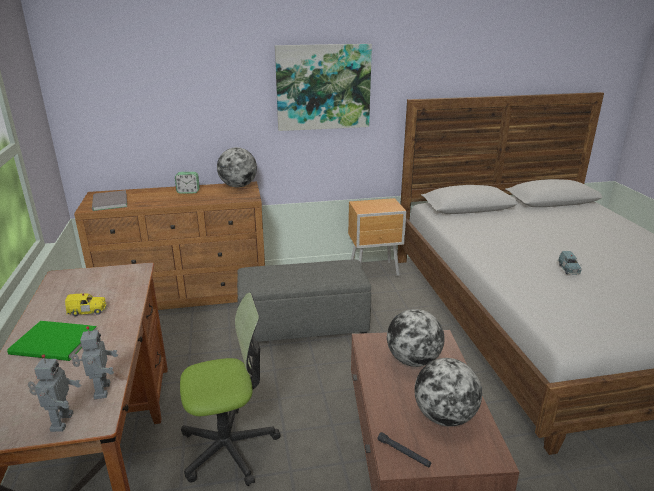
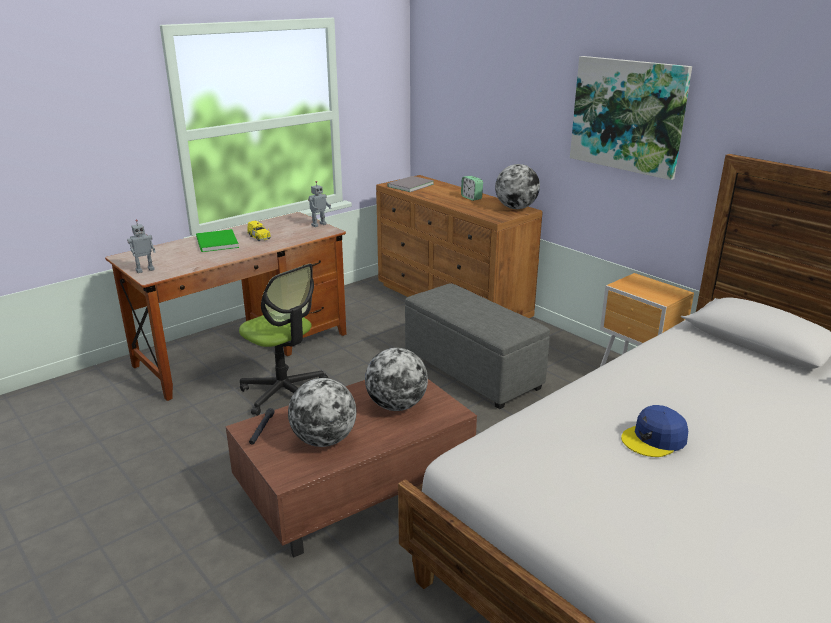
camera: 60 degrees right, 0 degrees up
toy robot [71,326,118,399] -> toy robot moved to [308,181,331,227]
blue toy car [558,251,581,275] -> blue cap [621,405,688,457]

